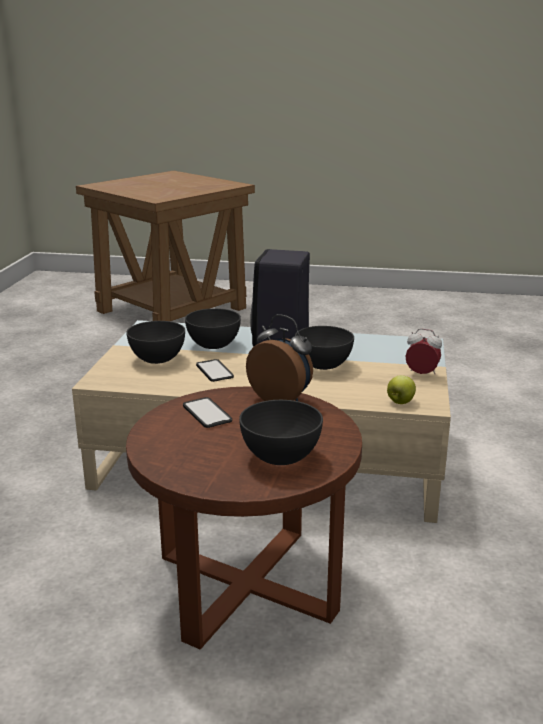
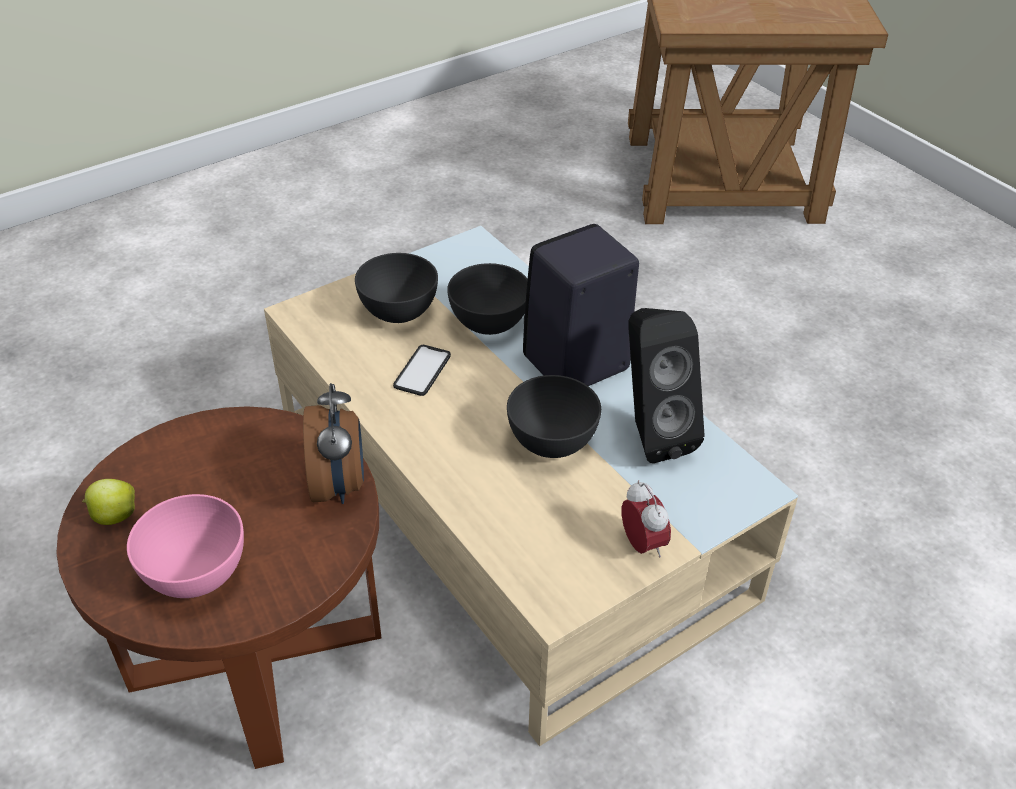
camera: 45 degrees right, 20 degrees up
phone [183,397,232,428] -> none
grey bowl [239,400,323,465] -> pink bowl [127,494,244,598]
apple [387,375,416,404] -> apple moved to [82,479,135,525]
none -> black speaker [628,308,705,463]

